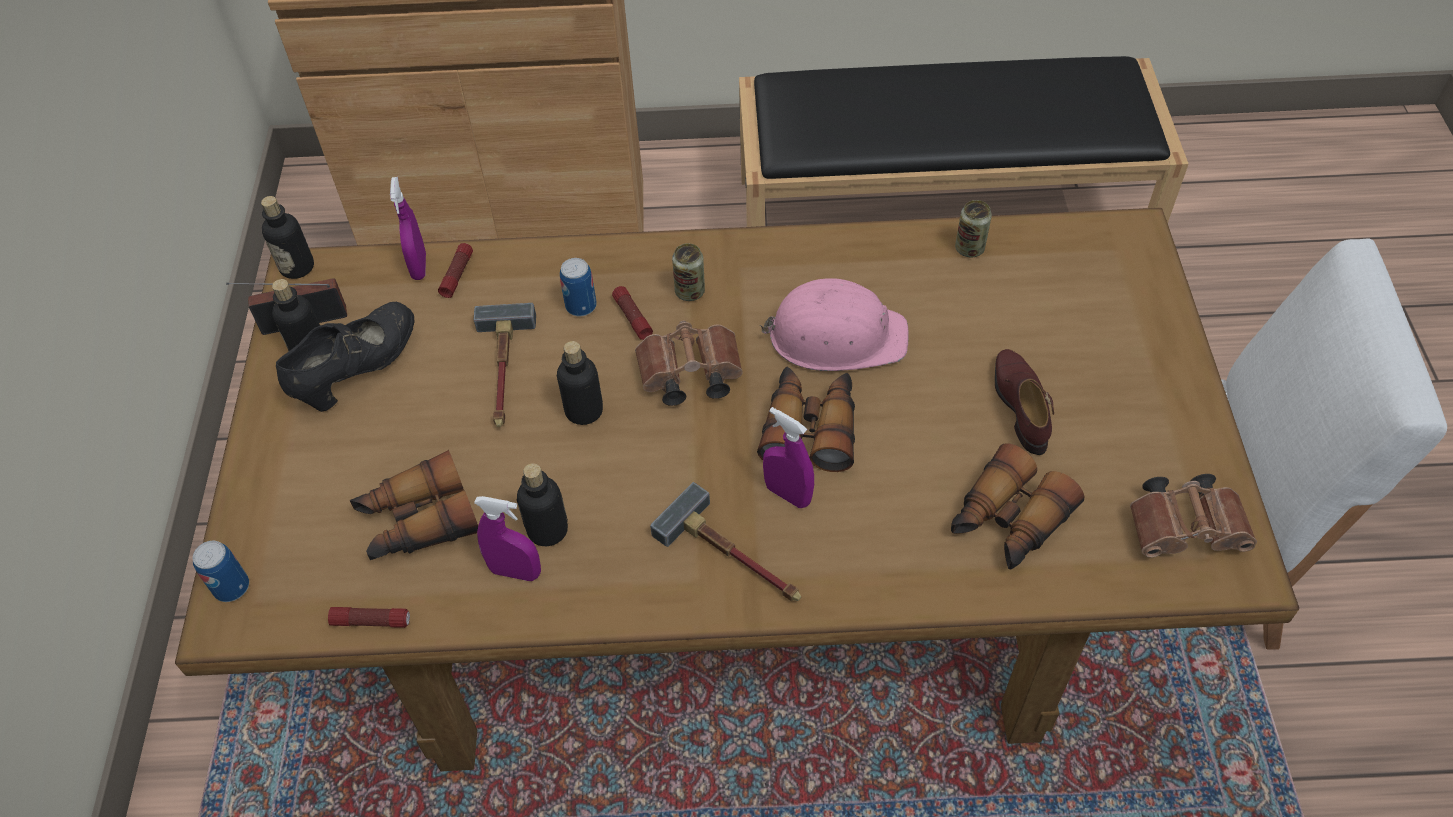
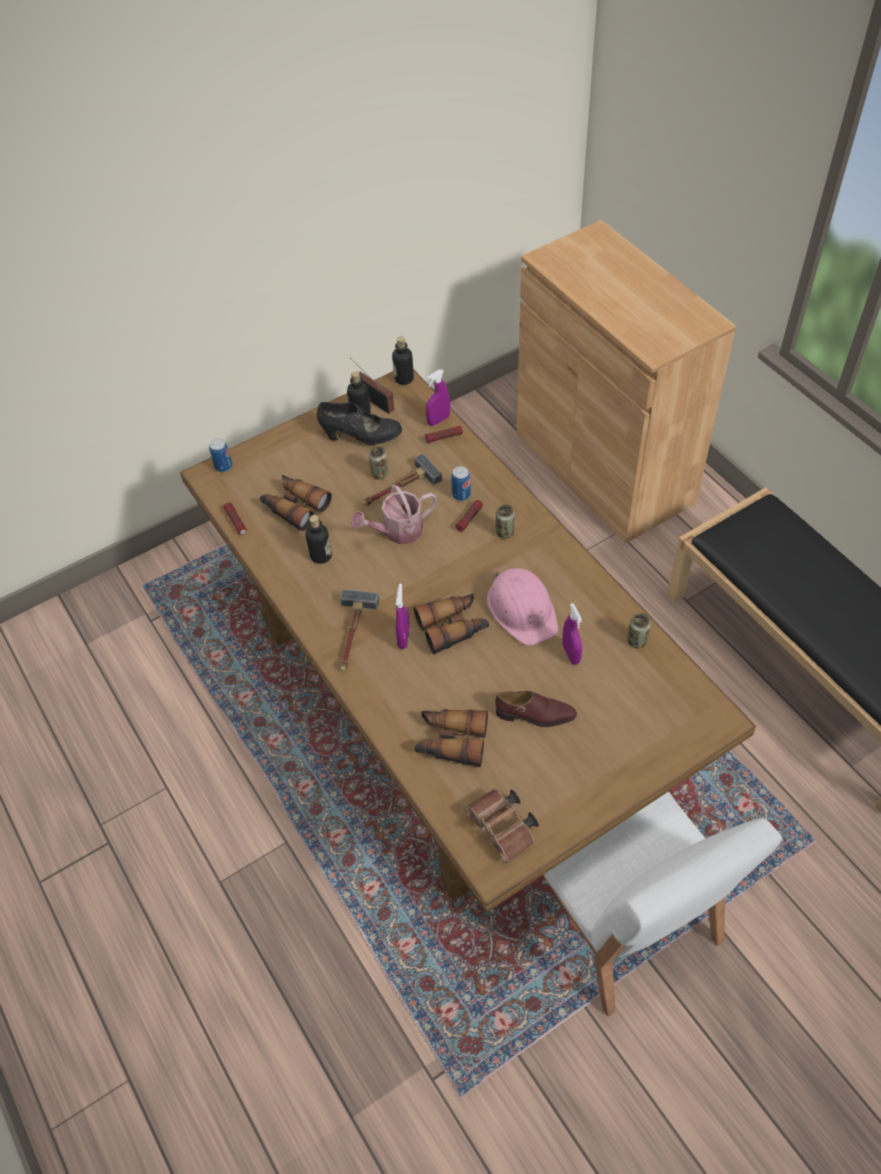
camera: 60 degrees right, 0 degrees up
purple spray bottle [474,496,541,581] -> purple spray bottle moved to [562,603,582,665]
bottle [557,341,603,425] -> watering can [351,485,437,544]
brown binoculars [635,320,743,406] -> none
brown shoe [995,349,1054,455] -> brown shoe turned 45 degrees clockwise [495,691,577,727]
none -> can [368,446,389,479]

